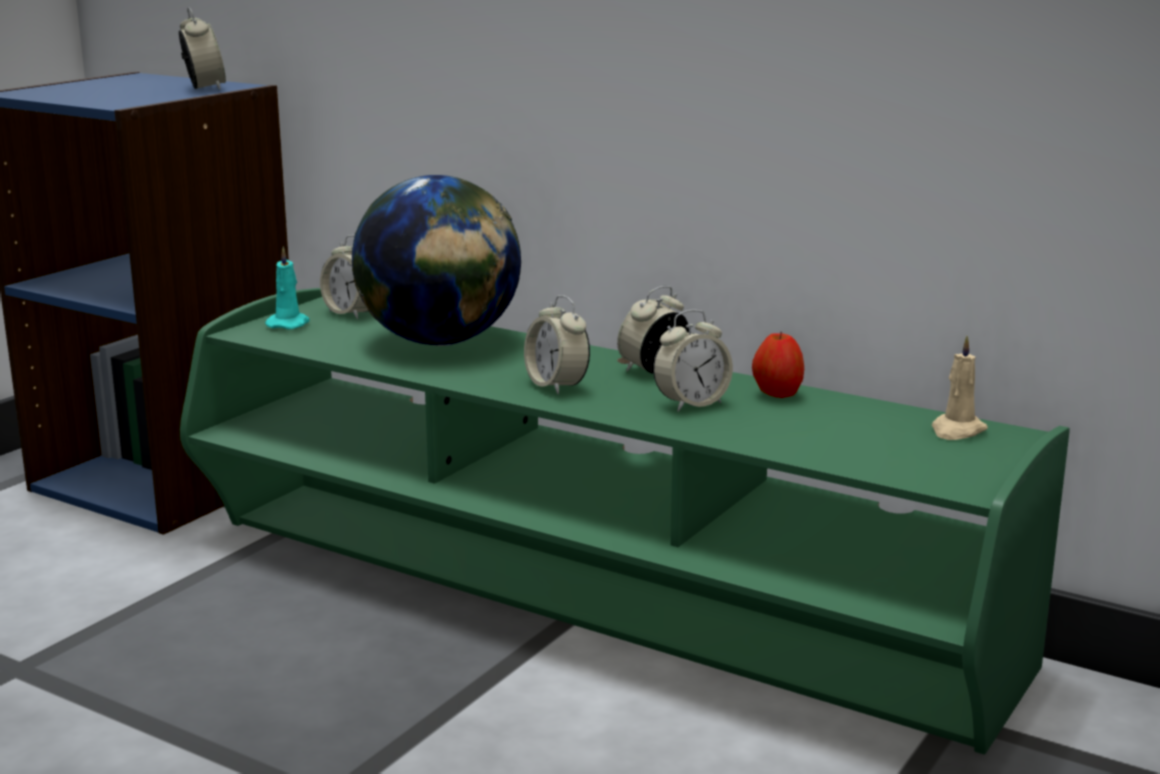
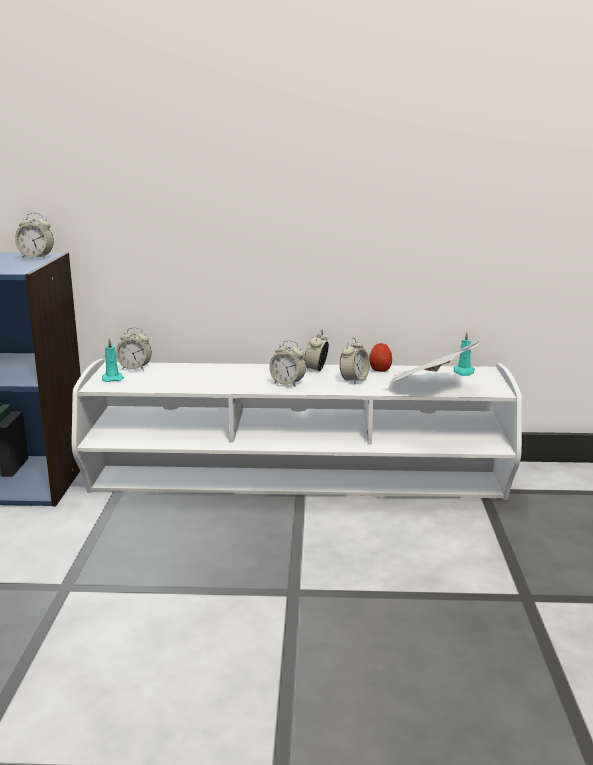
camera: 30 degrees left, 0 degrees up
alarm clock [179,7,226,90] -> alarm clock turned 150 degrees clockwise [15,212,54,258]
green tv stand [180,288,1070,755] -> white tv stand [72,359,522,500]
globe [352,175,521,346] -> none
beige candle [931,336,988,440] -> turquoise candle [453,332,475,376]
none -> newspaper [389,341,481,384]

